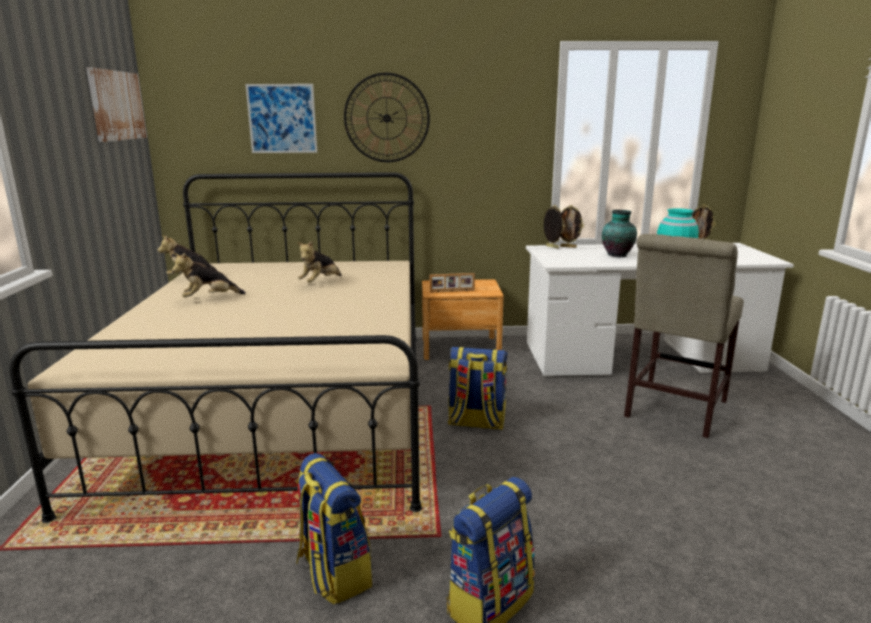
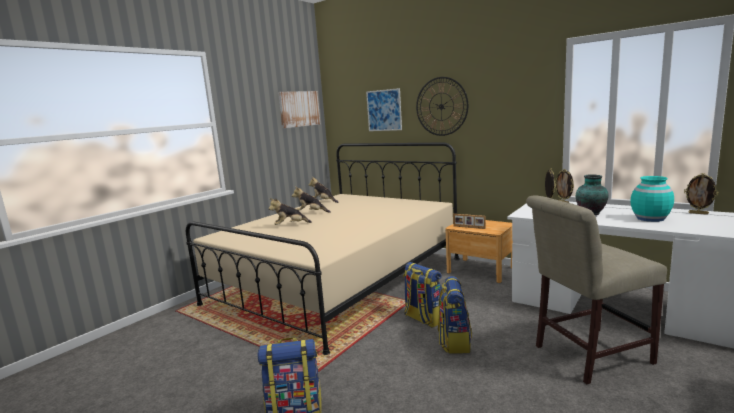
camera: 40 degrees right, 5 degrees down
backpack [296,453,372,605] -> backpack moved to [438,276,472,354]
plush toy [297,241,341,283] -> plush toy moved to [269,198,312,225]

